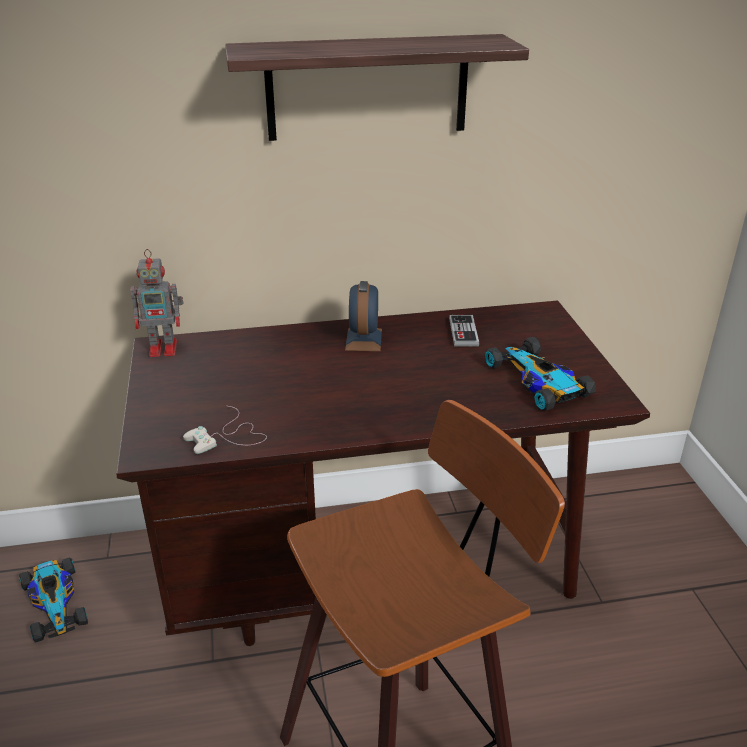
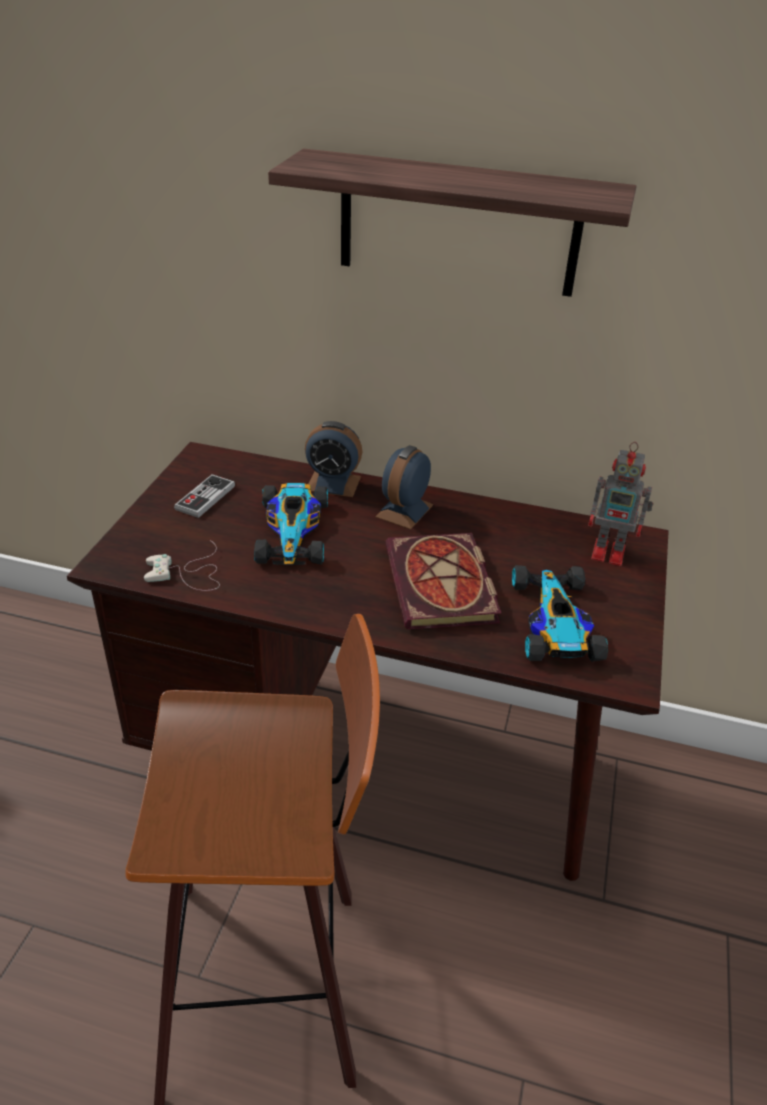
camera: 25 degrees right, 5 degrees up
toy car [19,557,88,642] -> toy car moved to [254,483,328,565]
toy robot [130,249,183,357] -> toy robot moved to [588,442,653,566]
game controller [449,315,479,347] -> game controller moved to [174,474,235,518]
none -> alarm clock [305,421,362,497]
none -> book [386,533,501,629]

